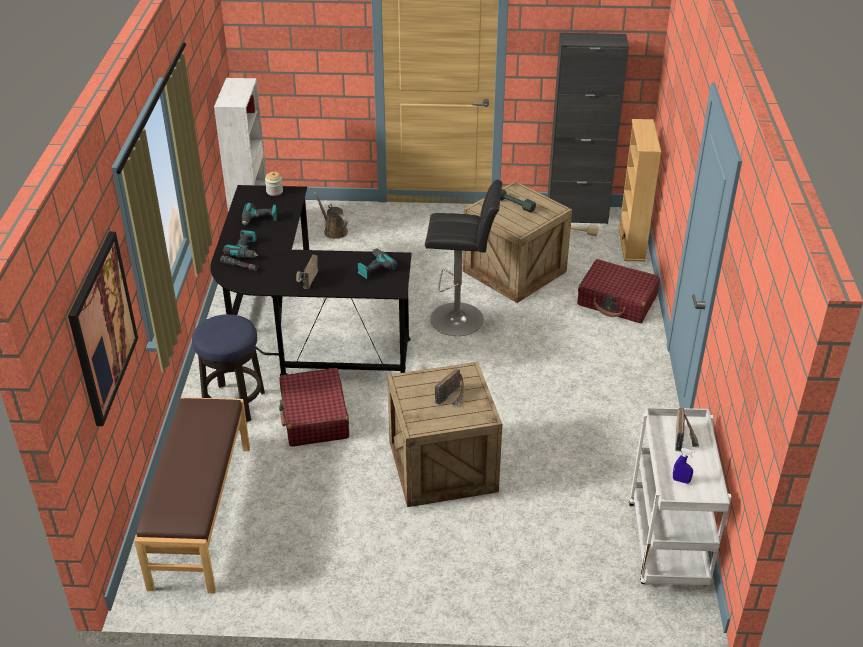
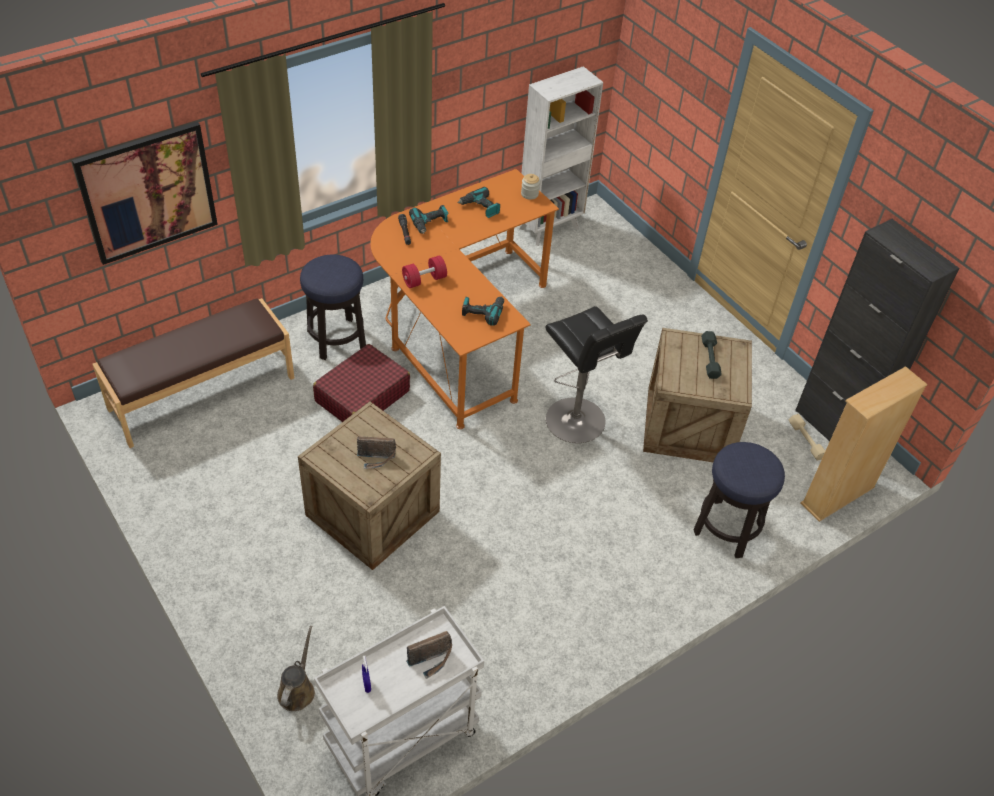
camera: 50 degrees right, 10 degrees up
black desk [210,185,412,376] -> orange desk [371,169,559,429]
radio [296,254,318,289] -> red dumbbell [402,256,447,288]
brown watering can [314,192,348,239] -> brown watering can moved to [277,626,315,711]
red suitcase [577,259,660,323] -> stool [694,442,785,558]

